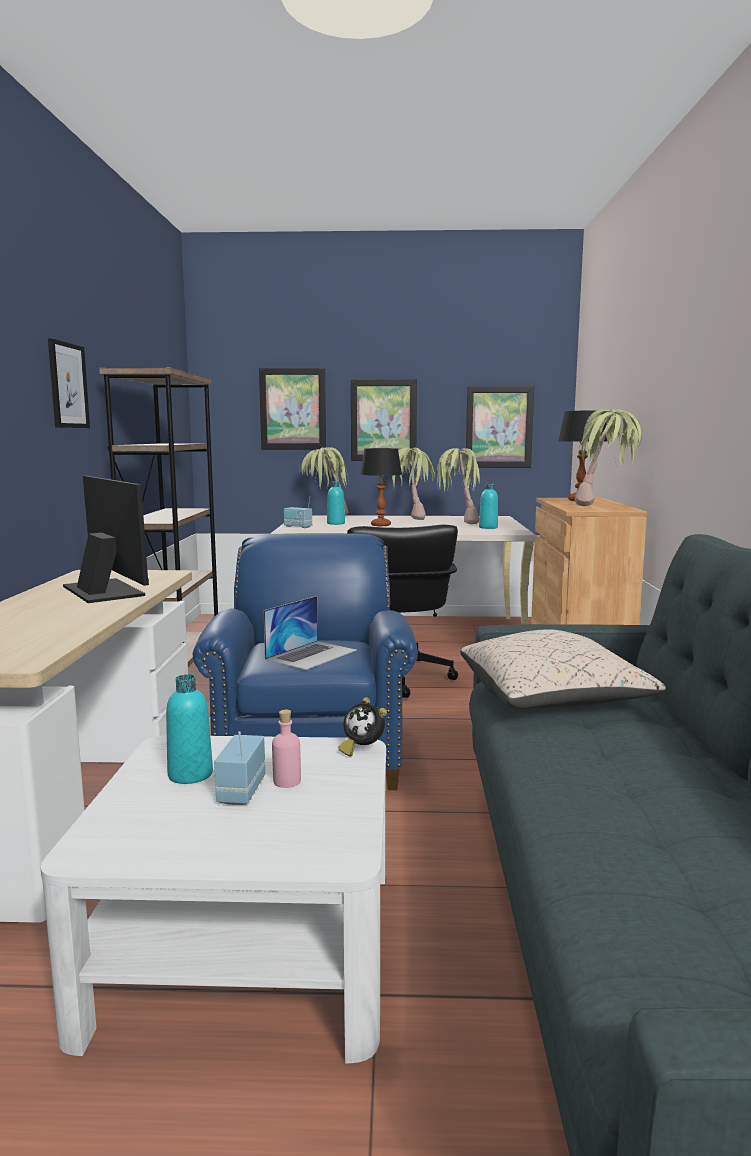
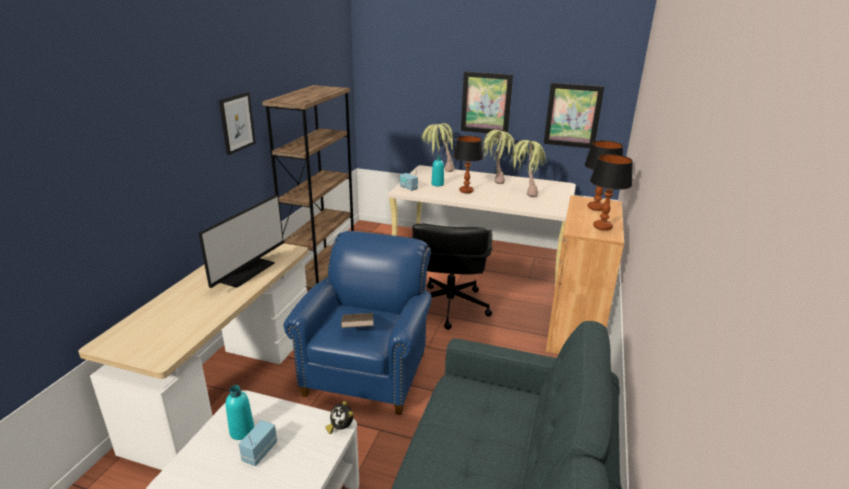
camera: 15 degrees right, 15 degrees up
monitor [63,476,149,603] -> monitor turned 45 degrees clockwise [199,195,284,288]
picture [259,368,326,450] -> none
laptop [264,596,357,670] -> brown book [341,313,374,328]
pink bottle [272,710,301,788] -> none
beige pillow [460,629,666,709] -> none
turquoise bottle [479,483,498,529] -> none
potted plant [575,409,643,506] -> table lamp [590,154,633,231]

